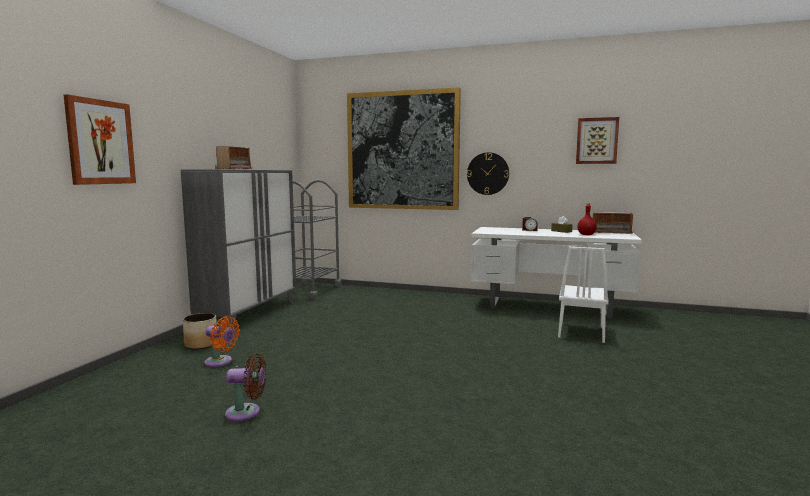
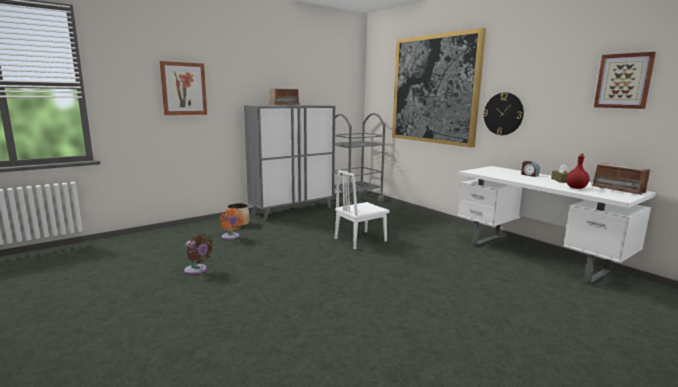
camera: 35 degrees right, 5 degrees up
white chair [558,247,609,343] -> white chair moved to [334,170,390,249]

